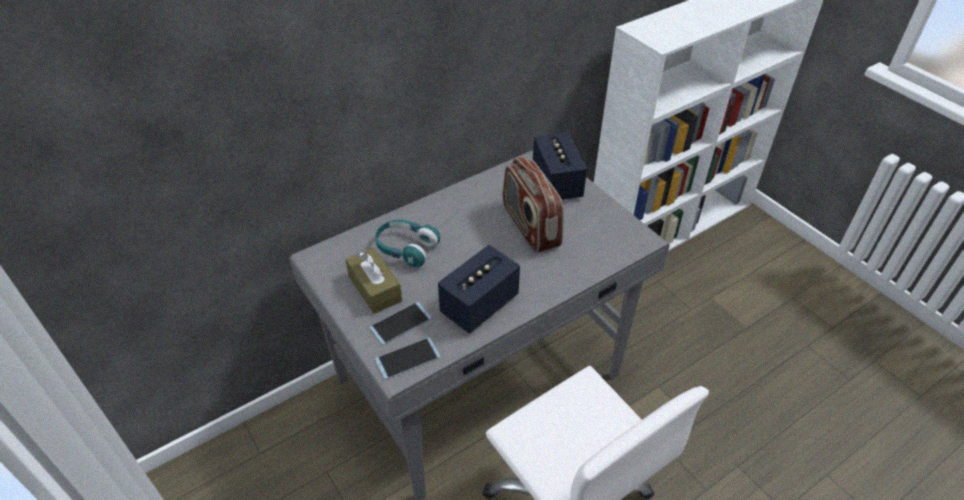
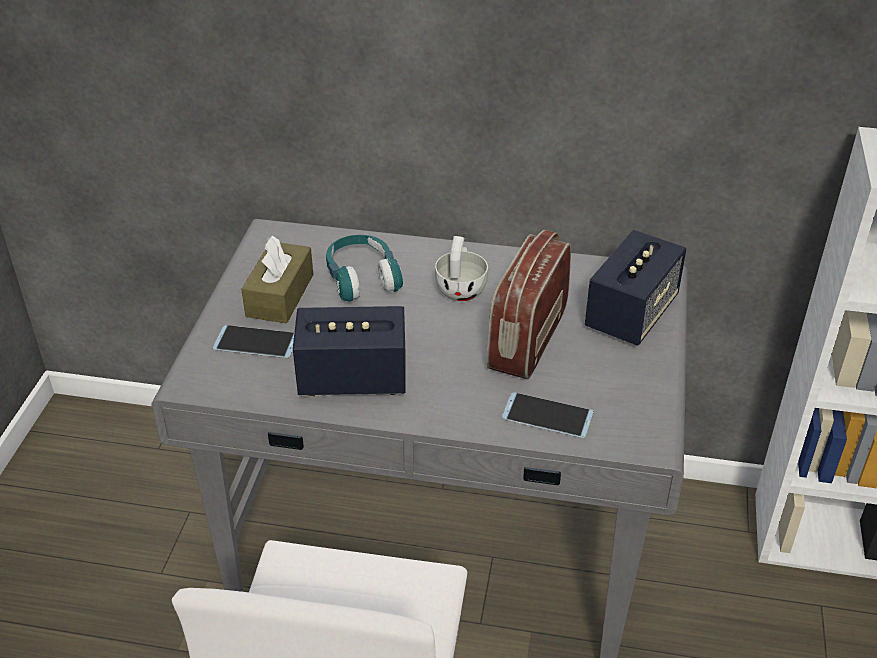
camera: 45 degrees right, 5 degrees down
phone [375,337,440,379] -> phone moved to [502,392,594,438]
none -> white cup [435,236,488,301]

